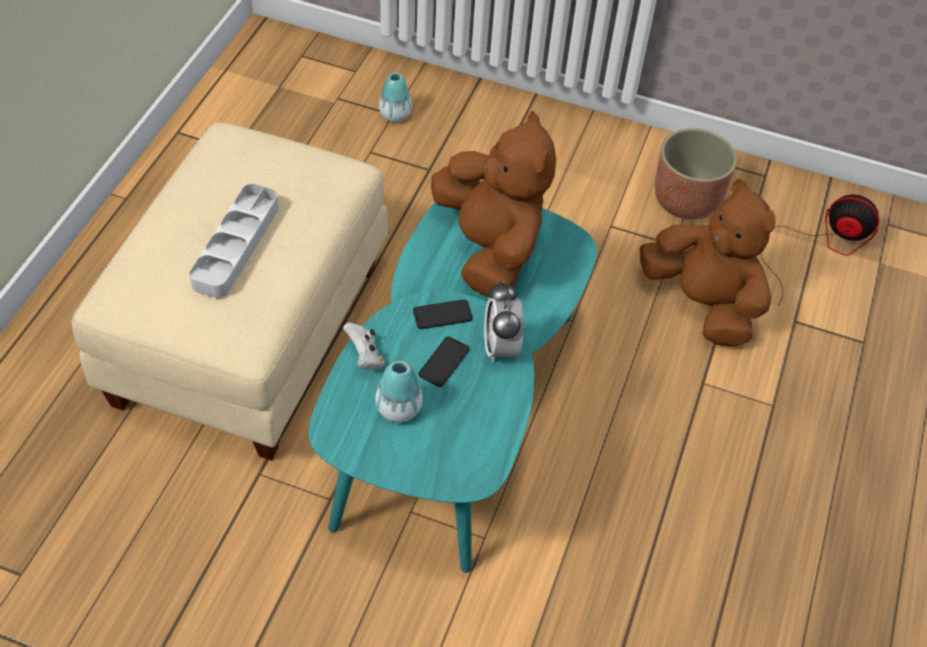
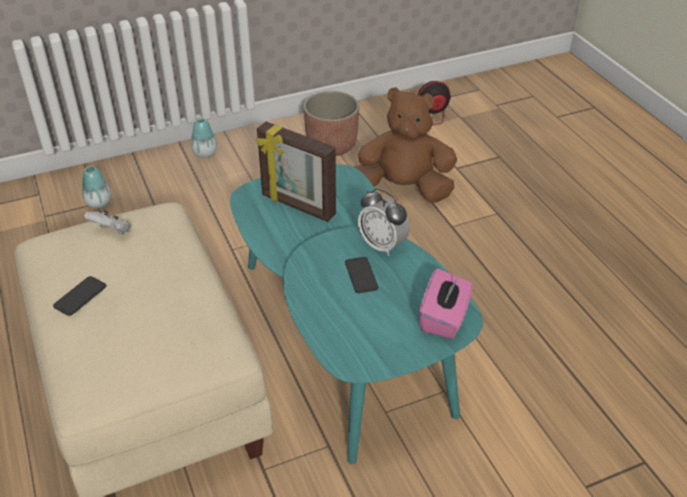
camera: 40 degrees left, 10 degrees down
grey tray [189,183,279,298] -> none
white game controller [343,322,385,370] -> white game controller moved to [84,210,131,234]
vase [375,361,423,422] -> vase moved to [191,119,217,158]
phone [413,299,473,329] -> phone moved to [53,276,106,316]
brown plush toy [431,110,556,297] -> picture frame [256,122,336,222]
none -> pink tissue box [419,268,473,339]

